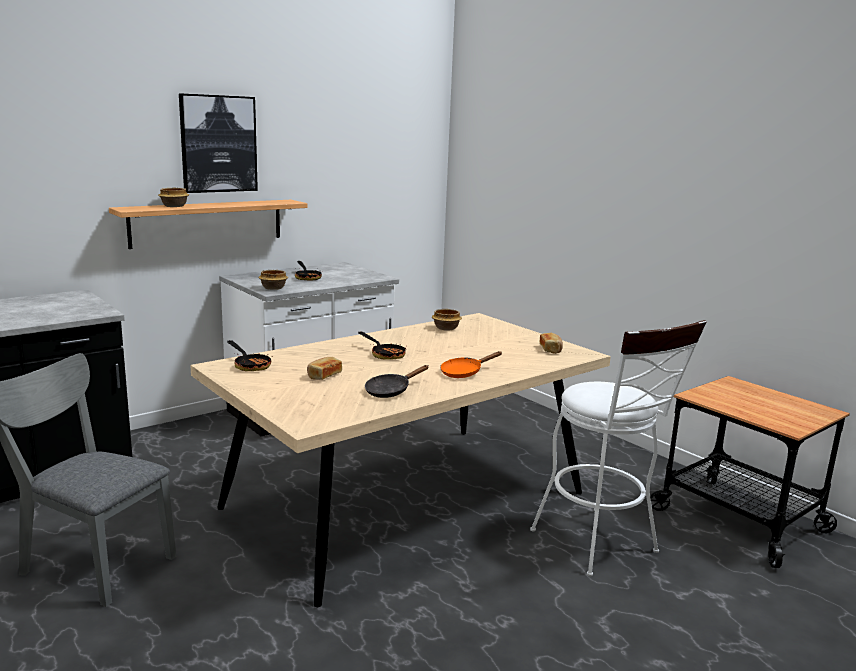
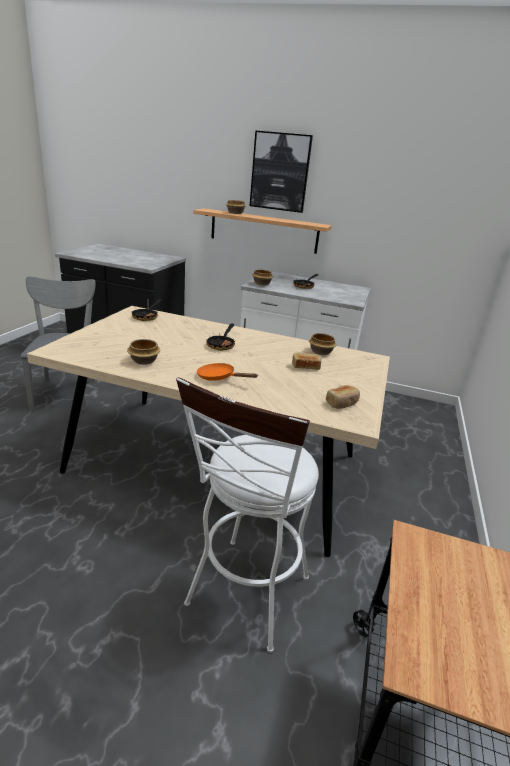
camera: 55 degrees right, 10 degrees up
bread [307,357,342,380] -> bread moved to [292,353,322,370]
black frying pan [365,365,428,398] -> bowl [127,339,160,365]

